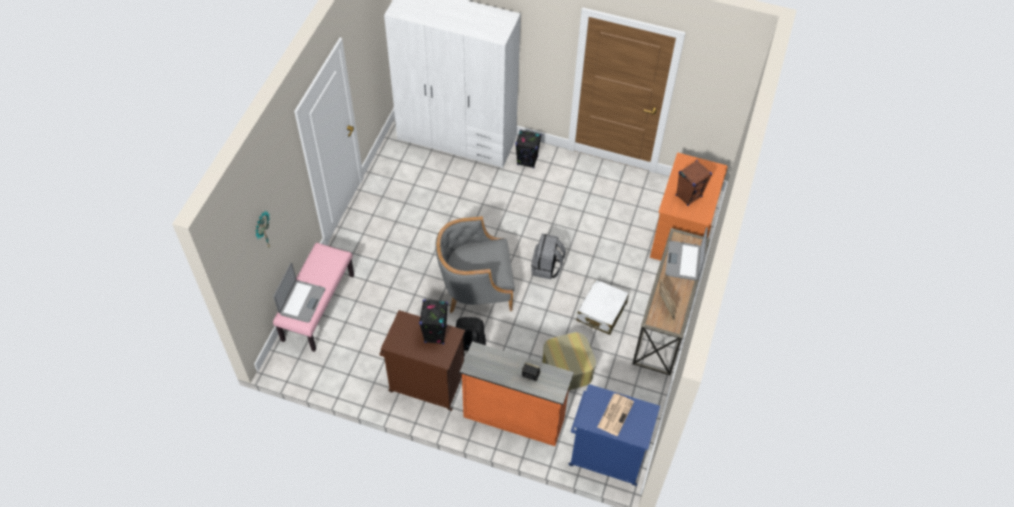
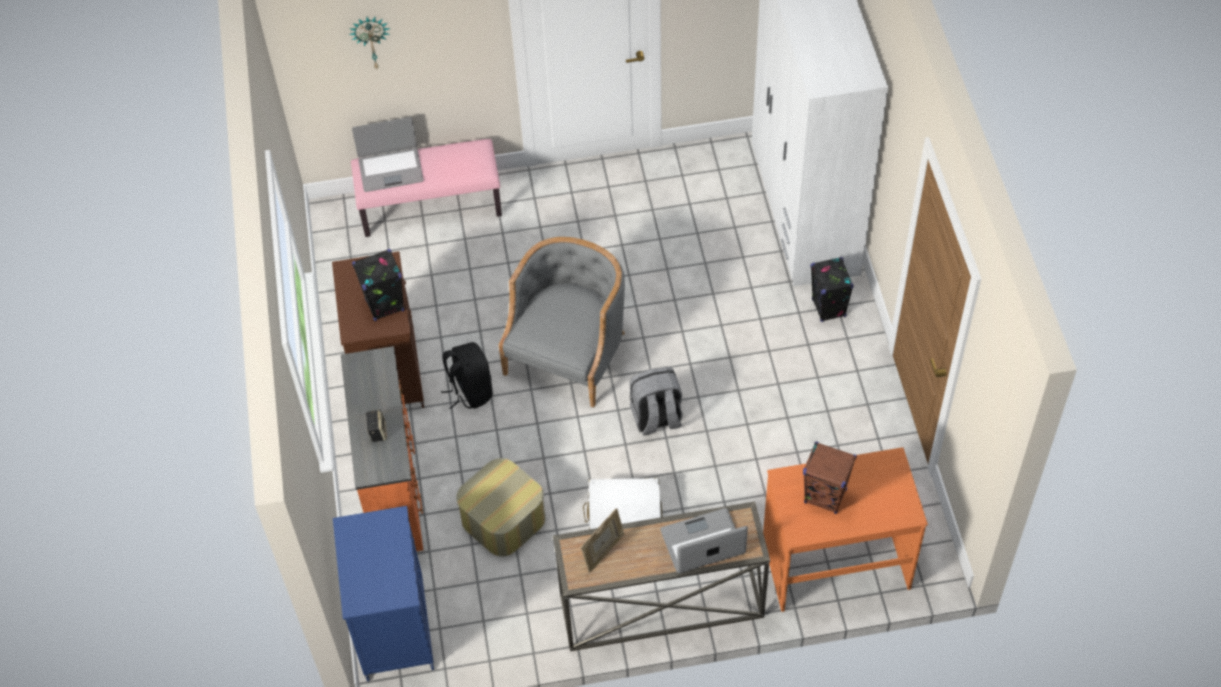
camera: 65 degrees right, 0 degrees up
grey armchair [435,216,514,313] -> grey armchair turned 60 degrees clockwise [499,237,625,408]
newspaper [597,394,634,436] -> none

